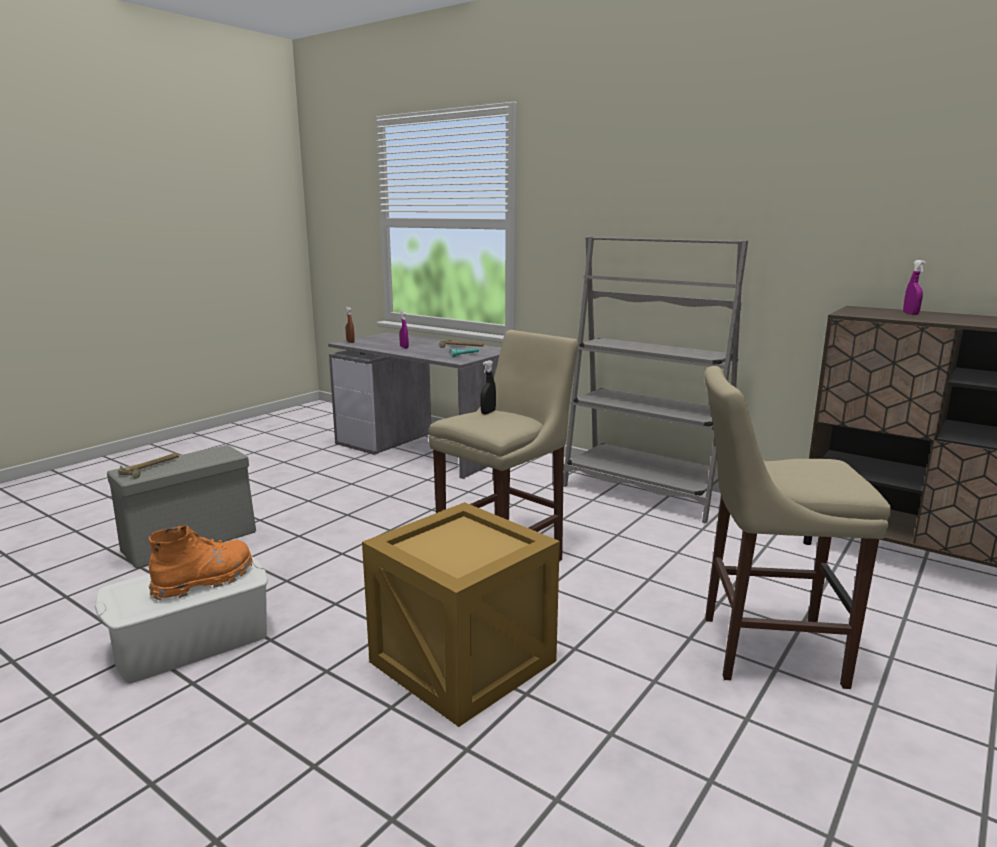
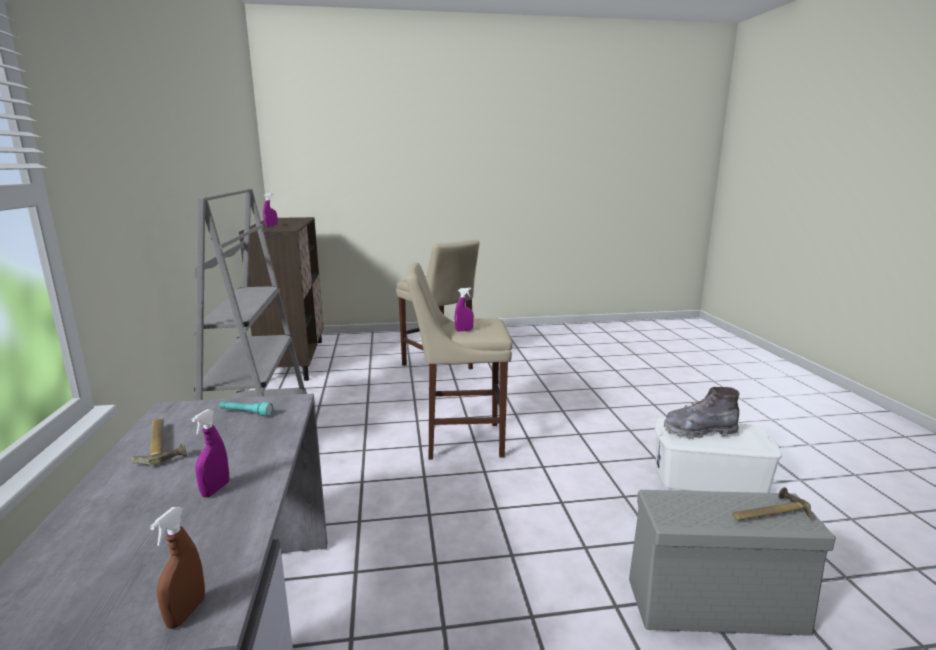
camera: 135 degrees left, 0 degrees up
orange boot [149,525,253,600] -> grey boot [664,387,740,439]
crate [362,502,560,727] -> none
black spray bottle [480,360,496,415] -> purple spray bottle [455,288,474,332]

